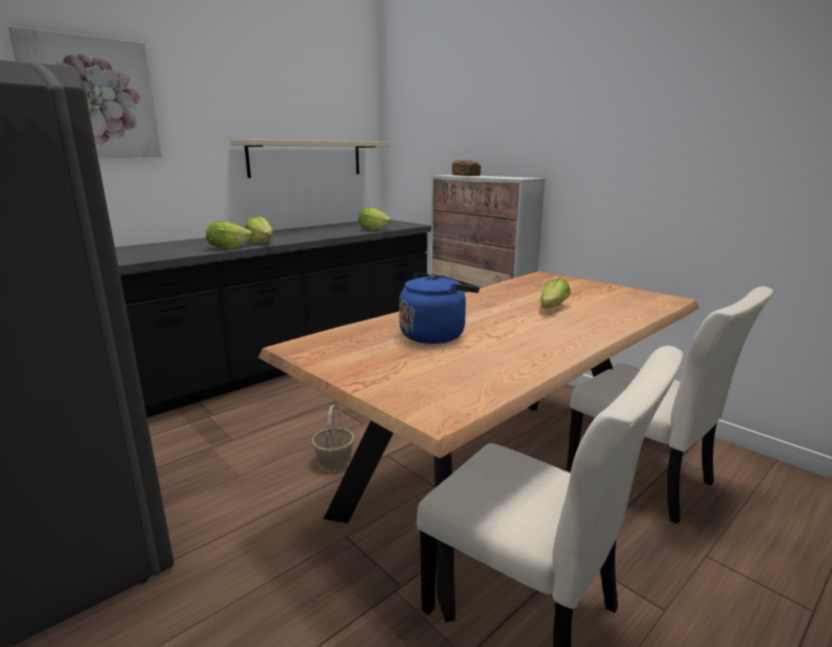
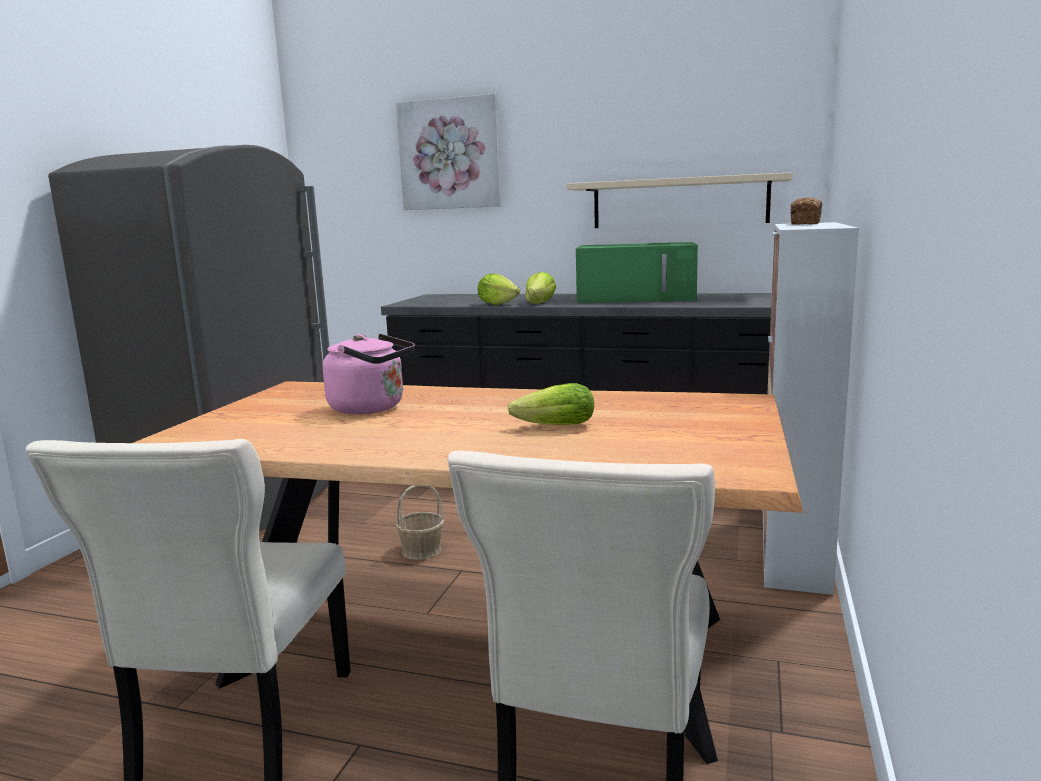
camera: 60 degrees right, 5 degrees down
lettuce [358,207,392,231] -> none
blue kettle [399,273,480,344] -> pink kettle [323,334,415,414]
none -> green microwave [576,242,698,303]

